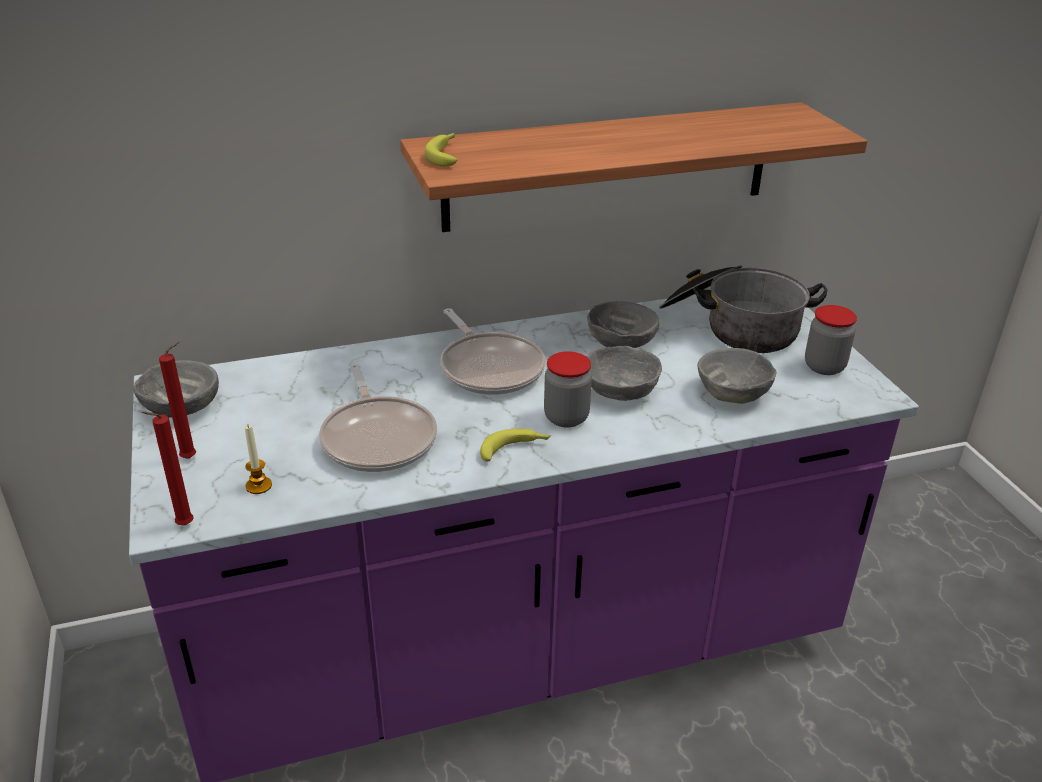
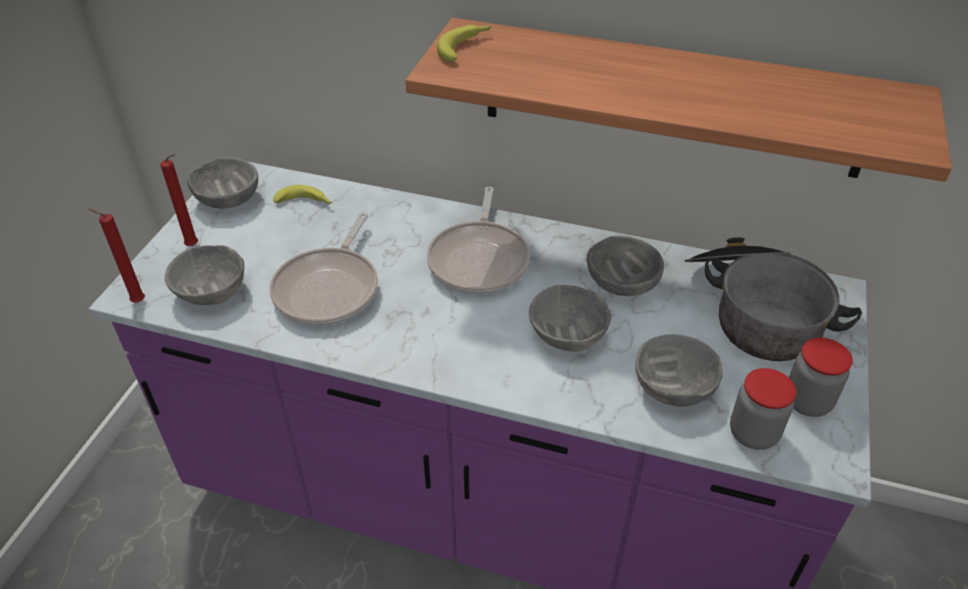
camera: 35 degrees right, 10 degrees up
candle [245,425,272,494] -> grey bowl [165,245,244,305]
banana [480,428,551,461] -> banana moved to [273,185,332,204]
jar [544,351,592,428] -> jar moved to [730,368,797,450]

